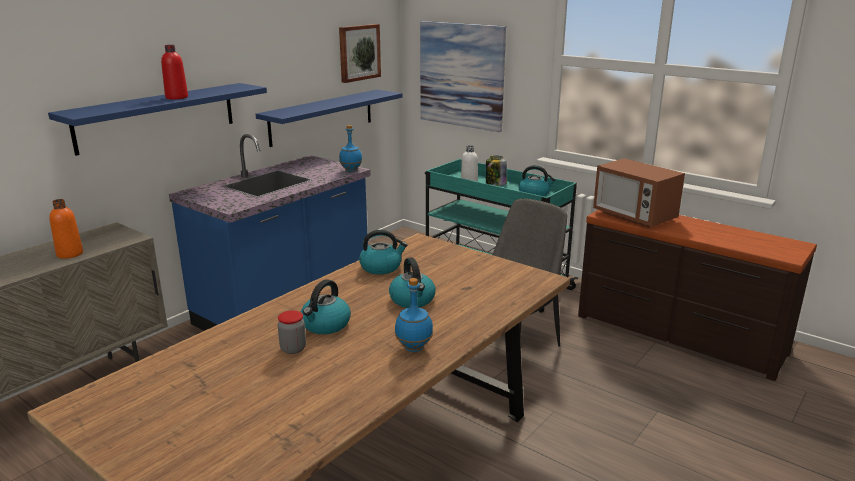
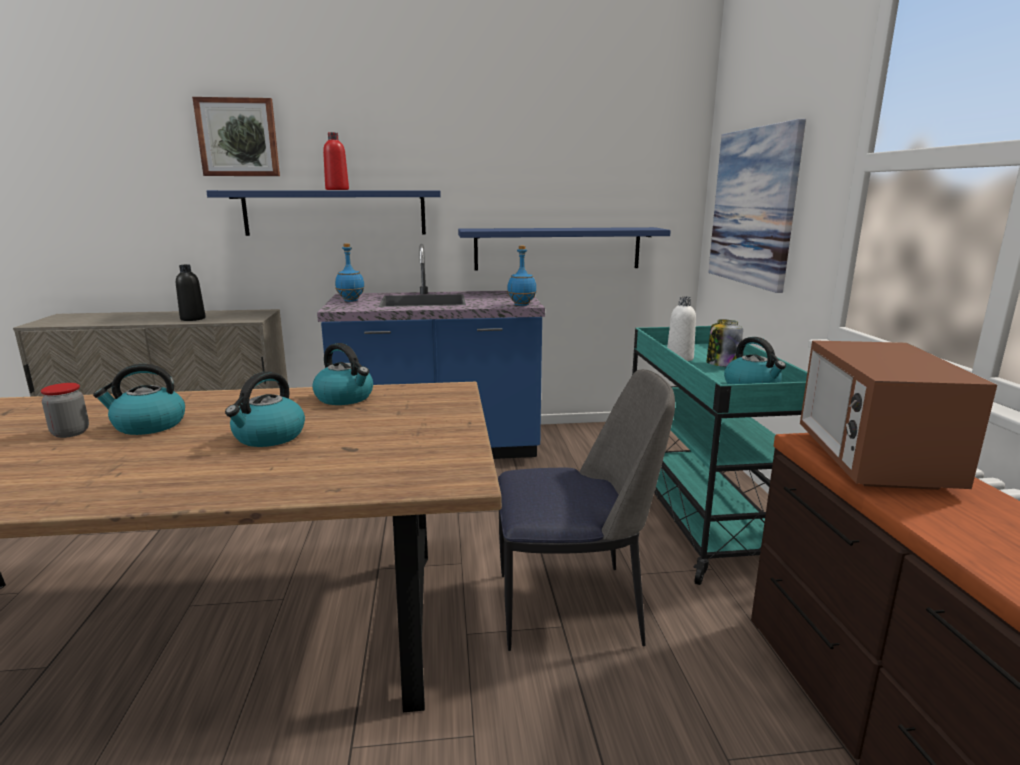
camera: 45 degrees right, 5 degrees down
orange bottle [49,199,83,259] -> black bottle [176,264,206,321]
picture [339,24,381,83] -> picture moved to [192,97,280,176]
blue bottle [395,278,433,352] -> blue bottle moved to [335,243,365,302]

